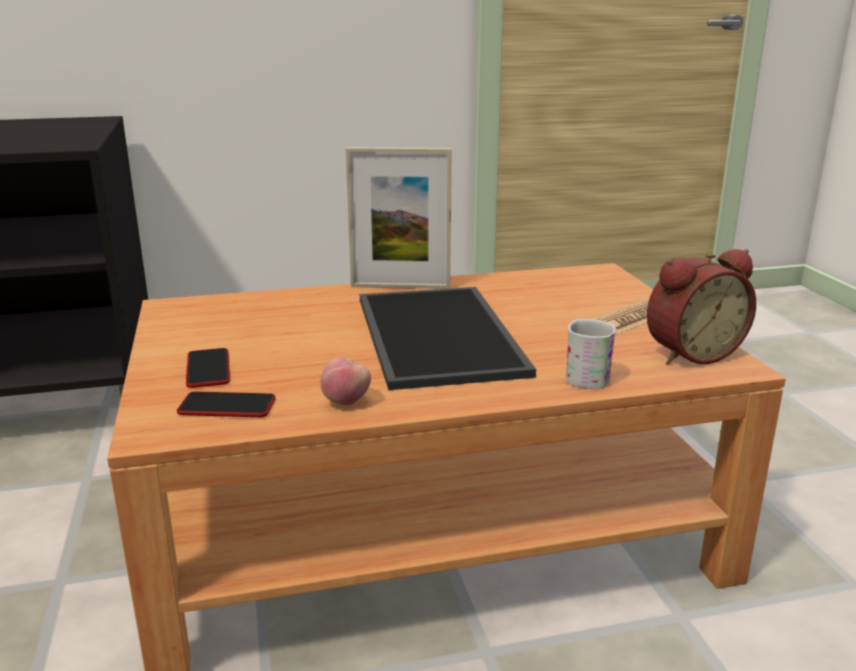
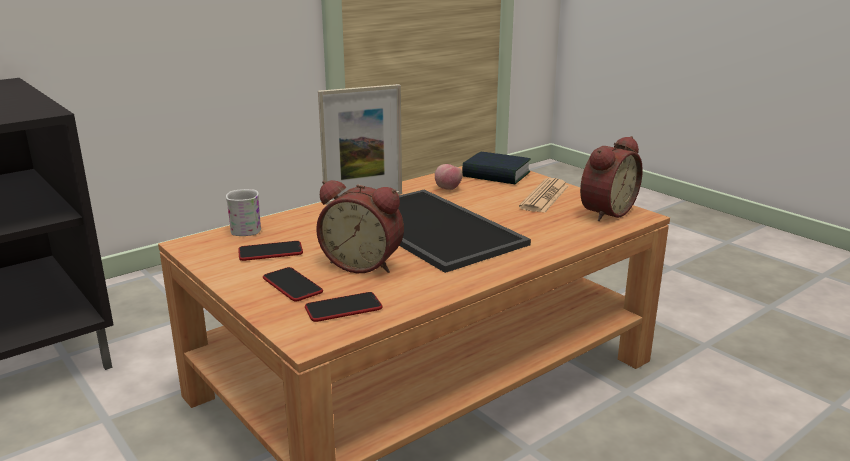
camera: 25 degrees left, 0 degrees up
apple [320,358,371,406] -> apple moved to [435,164,463,190]
white mug [566,319,616,389] -> white mug moved to [226,189,261,236]
none -> phone [238,241,303,261]
none -> alarm clock [316,180,404,273]
none -> book [462,152,531,184]

